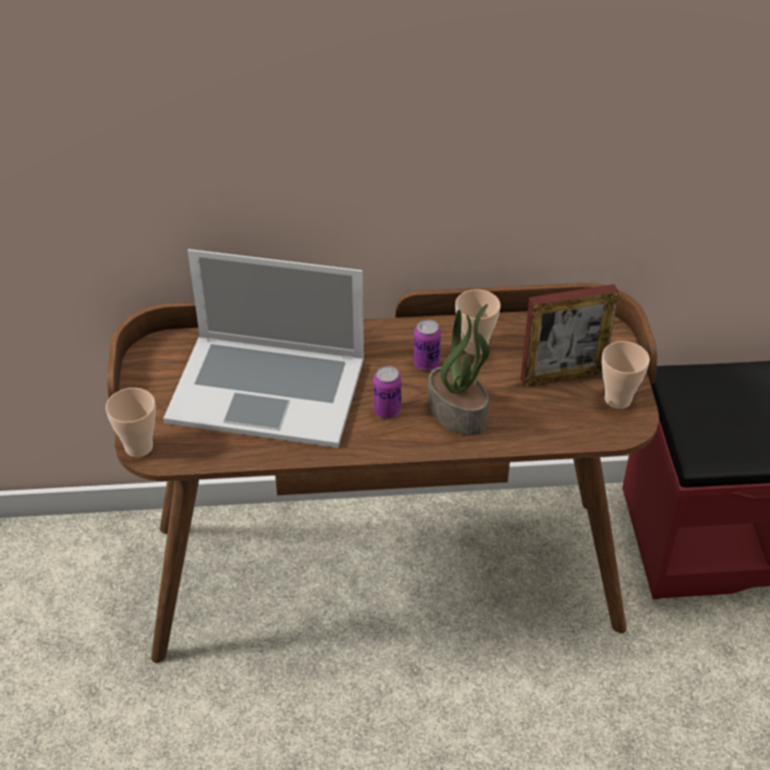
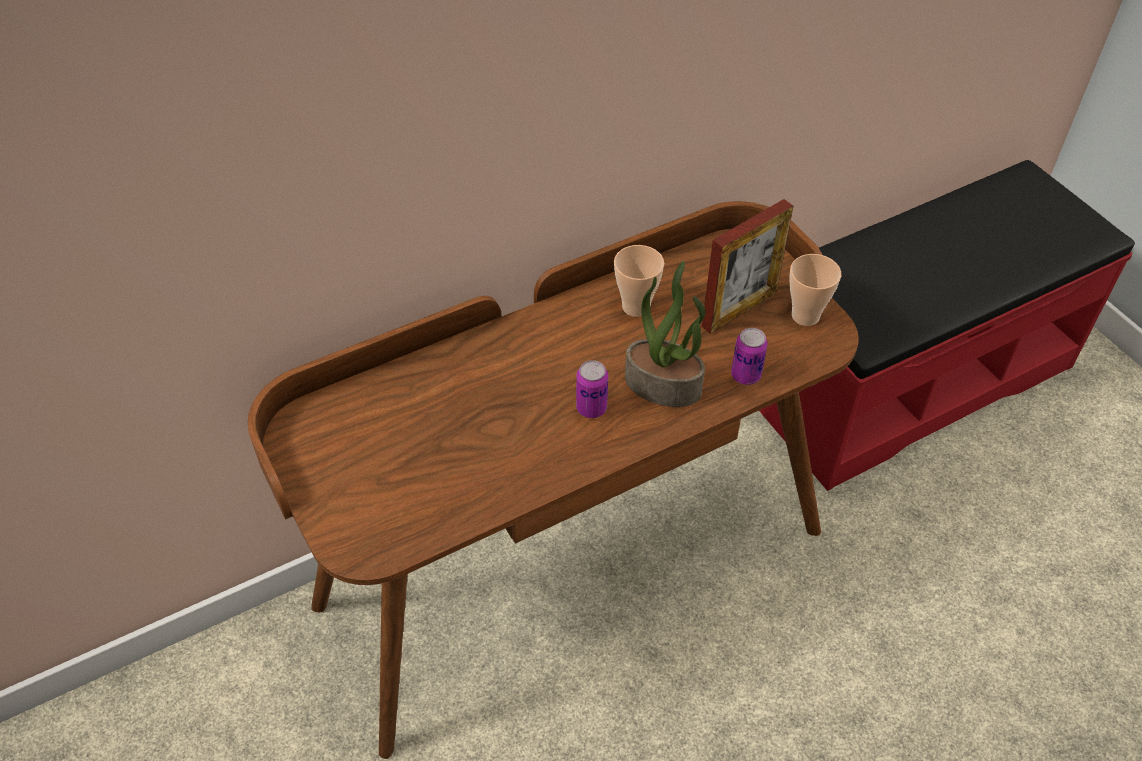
camera: 25 degrees left, 5 degrees up
cup [105,388,156,457] -> none
laptop [163,249,364,448] -> none
can [413,319,441,371] -> can moved to [731,328,768,385]

